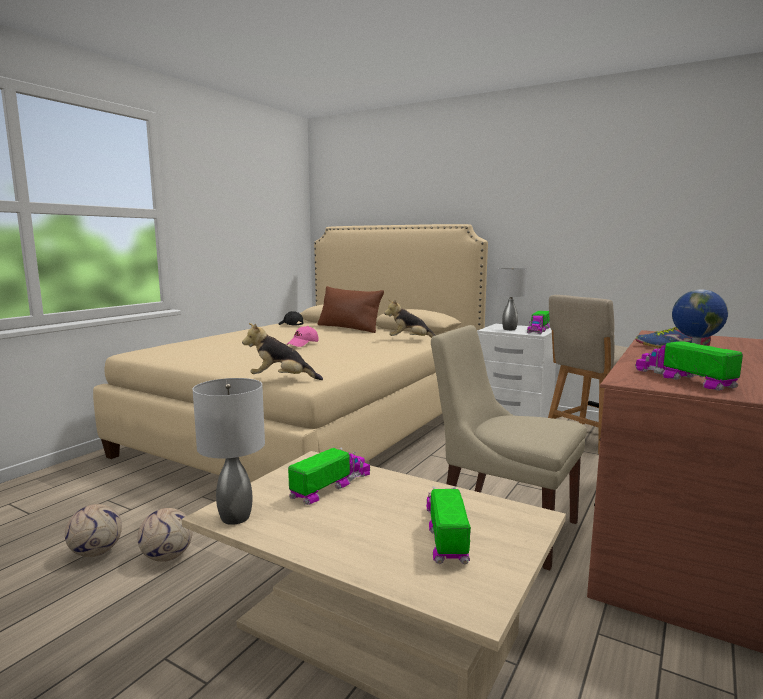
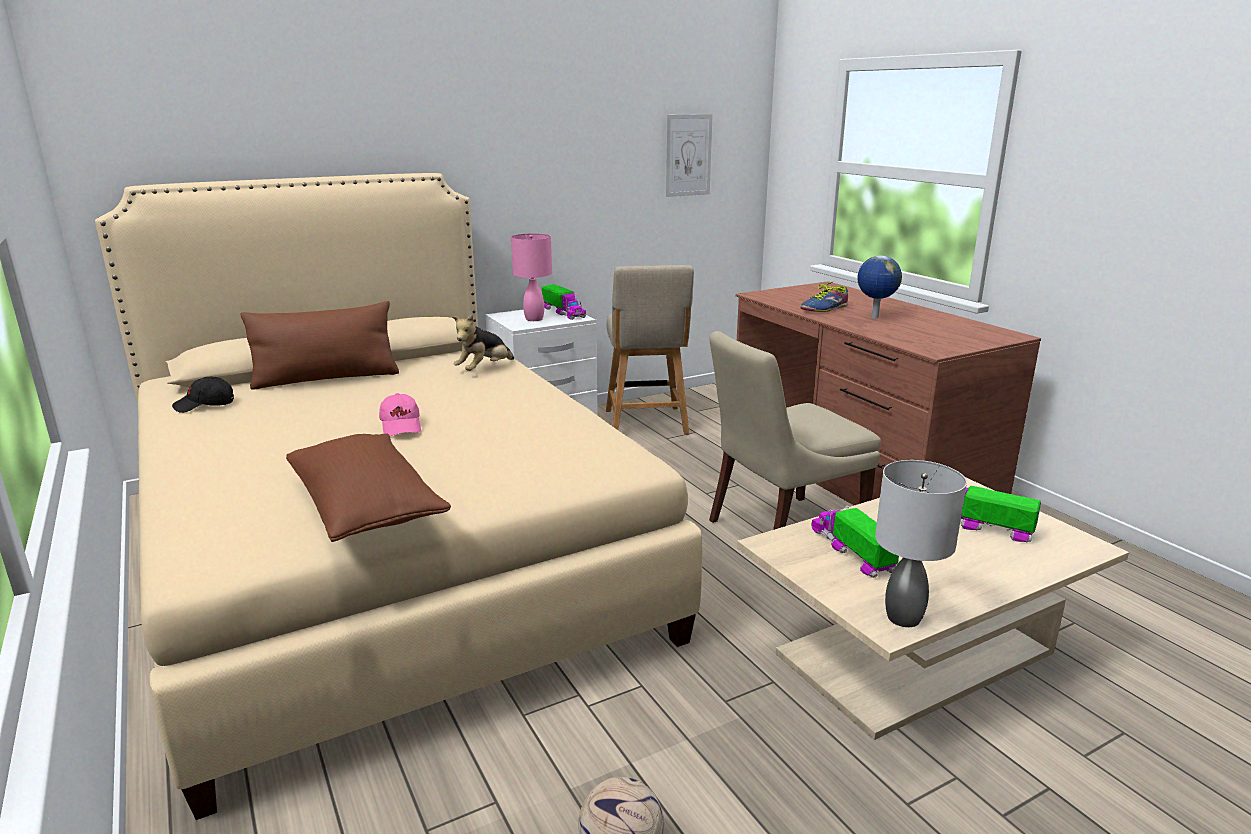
camera: 60 degrees left, 10 degrees up
football [138,508,193,562] -> none
plush toy [242,323,323,380] -> none
grey table lamp [497,267,527,330] -> pink table lamp [511,233,552,321]
toy truck [635,341,743,391] -> none
none -> brown pillow [286,433,451,542]
none -> picture [665,114,713,197]

